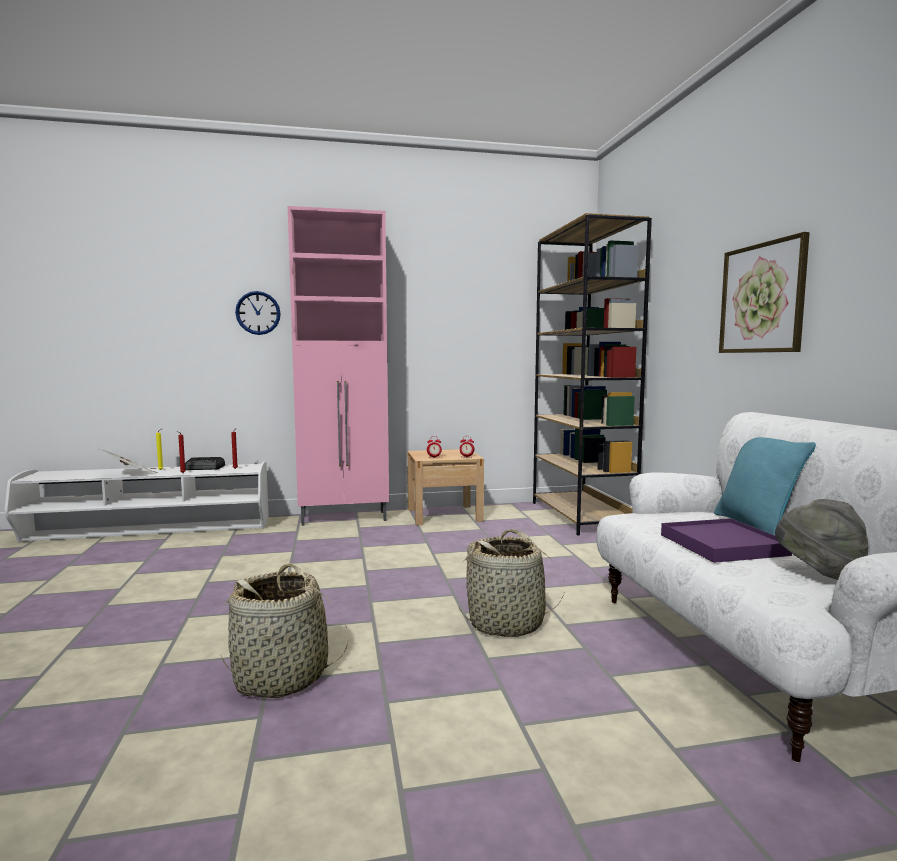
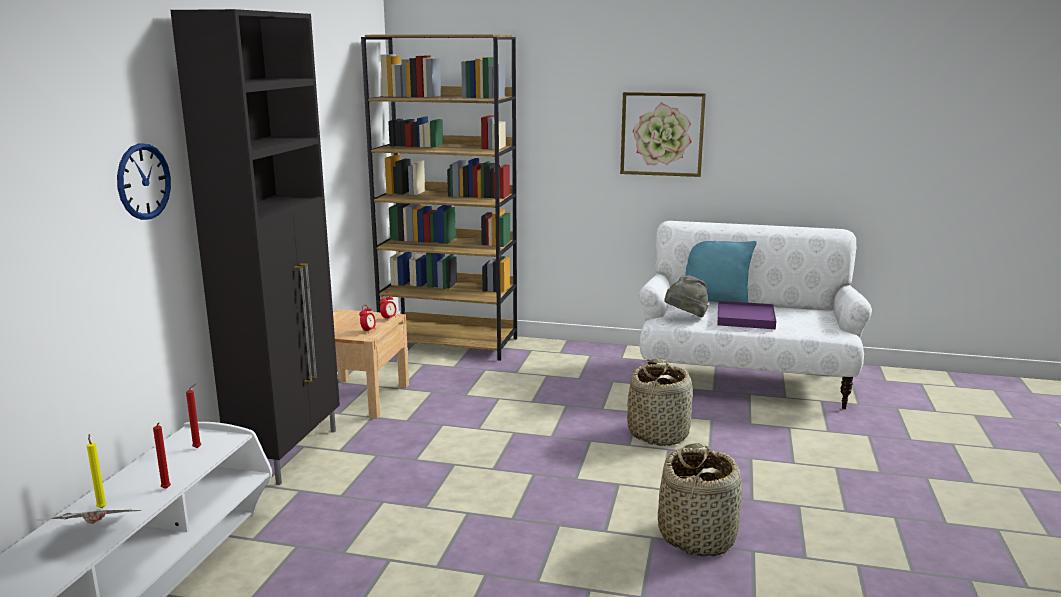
camera: 65 degrees left, 10 degrees up
radio [185,457,225,470] -> none
pink cabinet [288,206,389,526] -> black cabinet [170,9,340,485]
grey hat [775,499,869,580] -> grey hat moved to [664,275,708,317]

